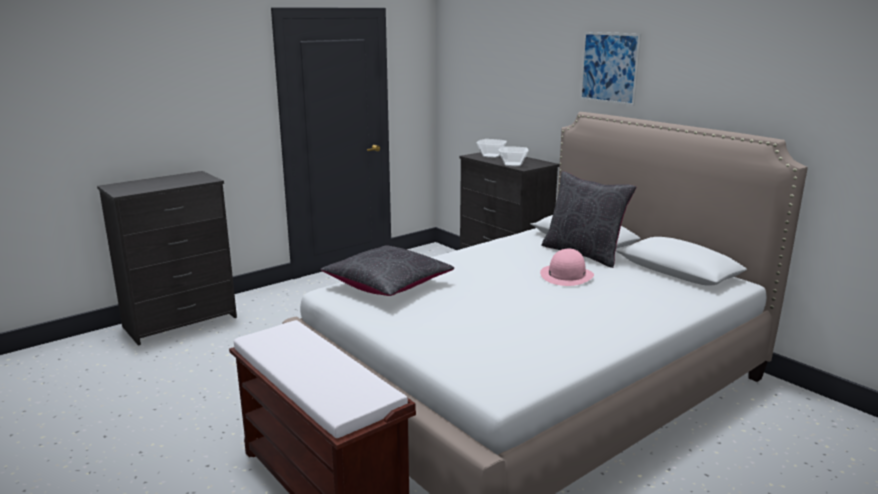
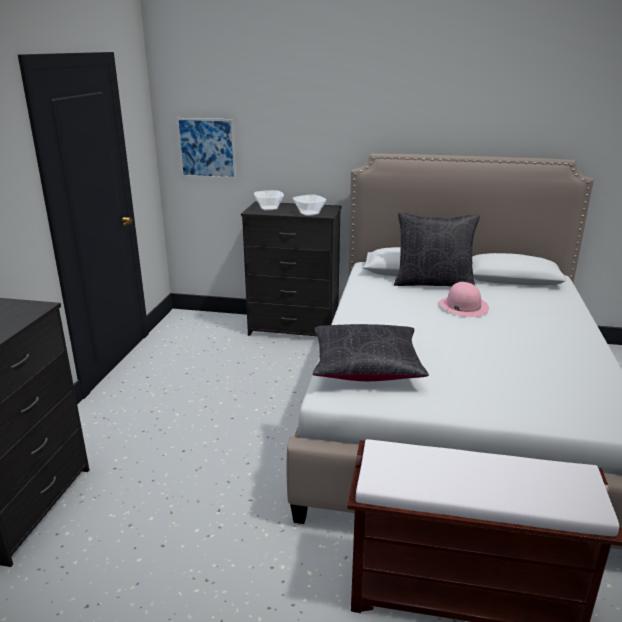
camera: 40 degrees left, 5 degrees up
picture [580,32,641,106] -> picture moved to [177,118,236,179]

